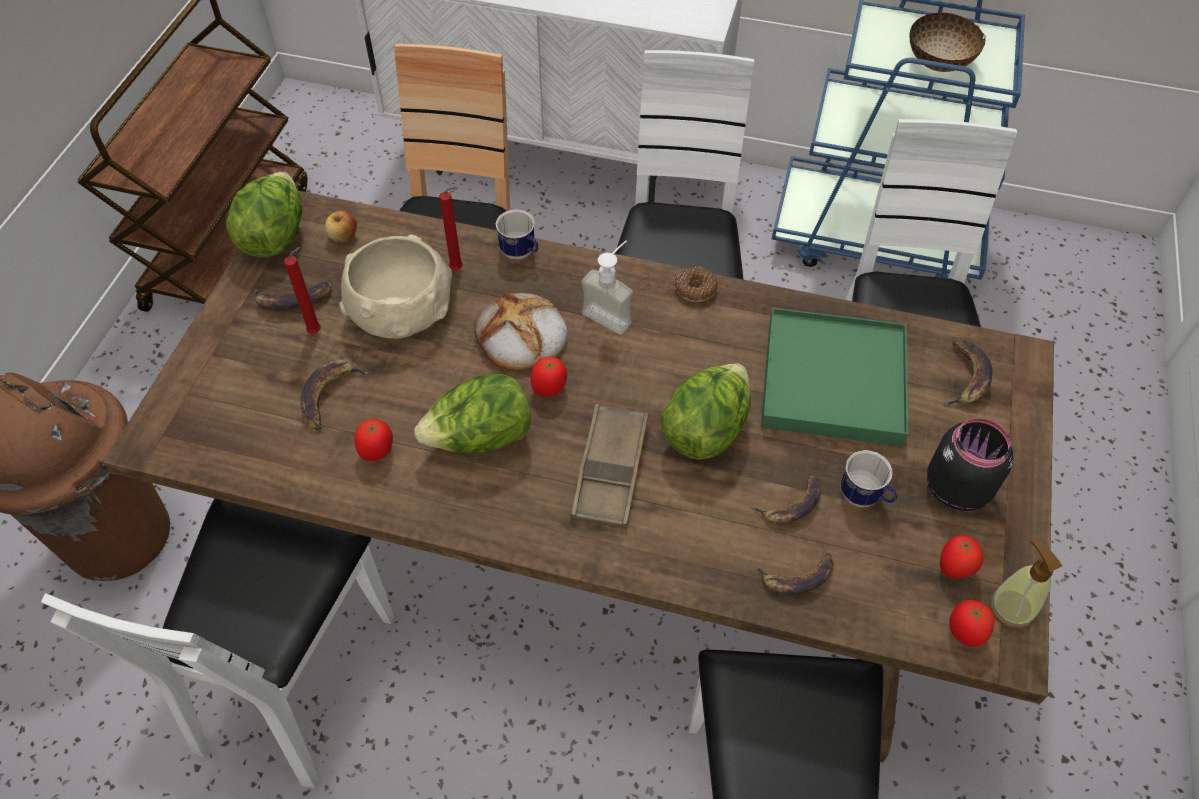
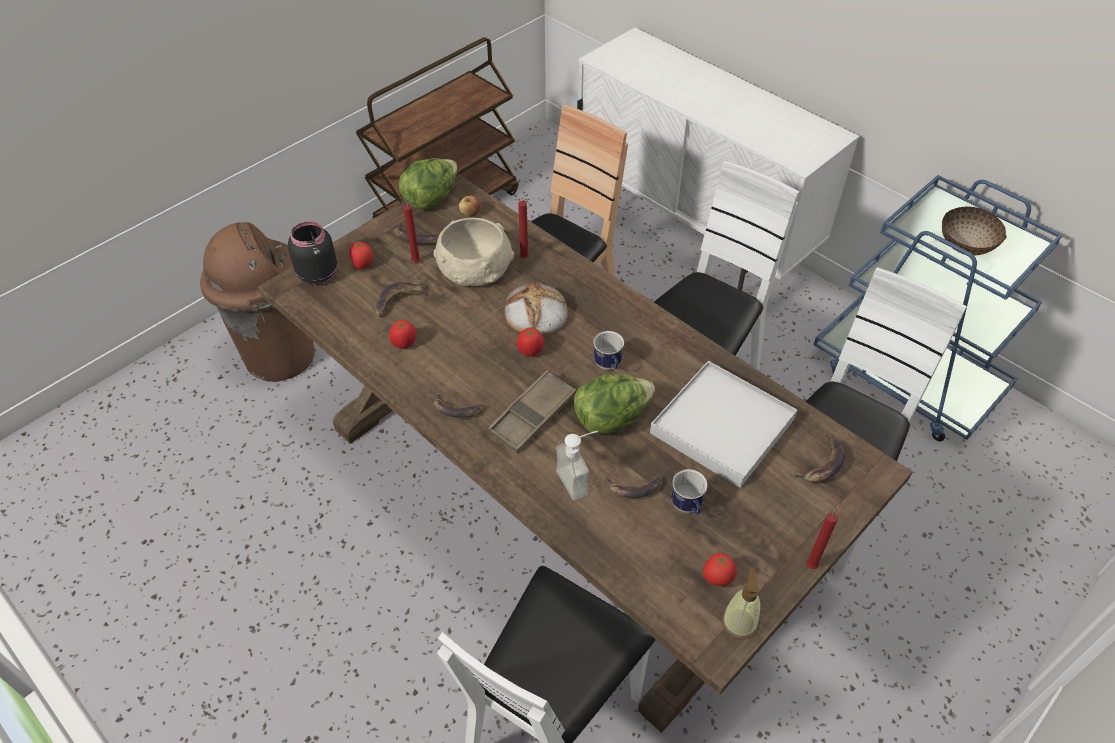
camera: 30 degrees right, 5 degrees down
white chair [41,499,394,788] -> none
lettuce [415,373,531,453] -> none
mug [496,210,538,259] -> mug moved to [593,331,624,370]
soap dispenser [581,241,633,334] -> soap dispenser moved to [556,431,598,500]
donut [675,266,718,302] -> none
banana [754,553,834,594] -> banana moved to [434,393,484,418]
green tray [761,308,908,446] -> white tray [650,361,797,488]
black jar [927,418,1013,512] -> black jar moved to [288,221,338,285]
tomato [949,600,994,647] -> tomato moved to [350,241,373,270]
none -> red candle [806,504,840,569]

